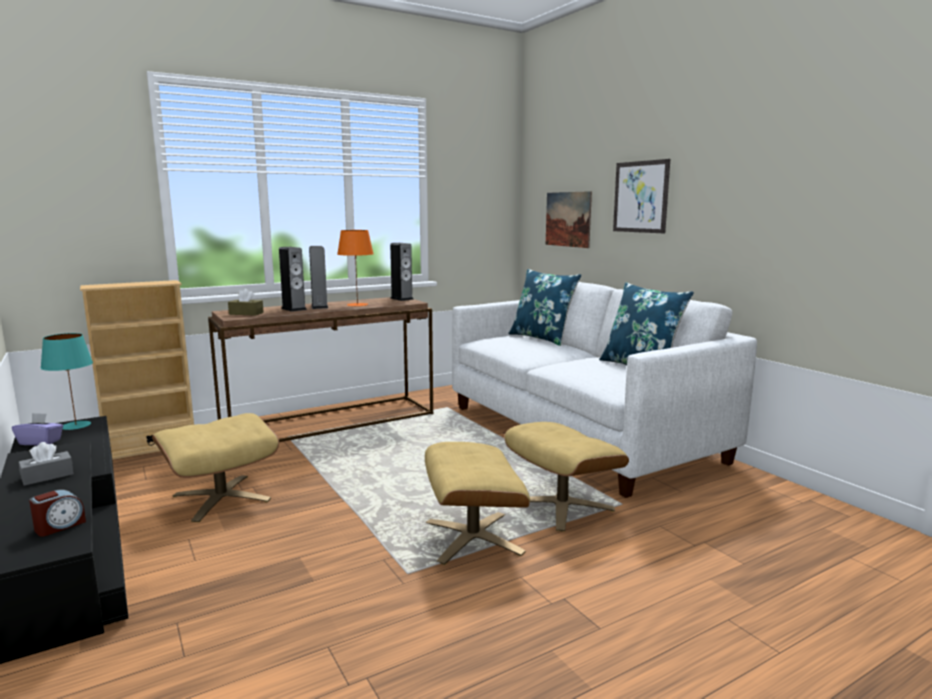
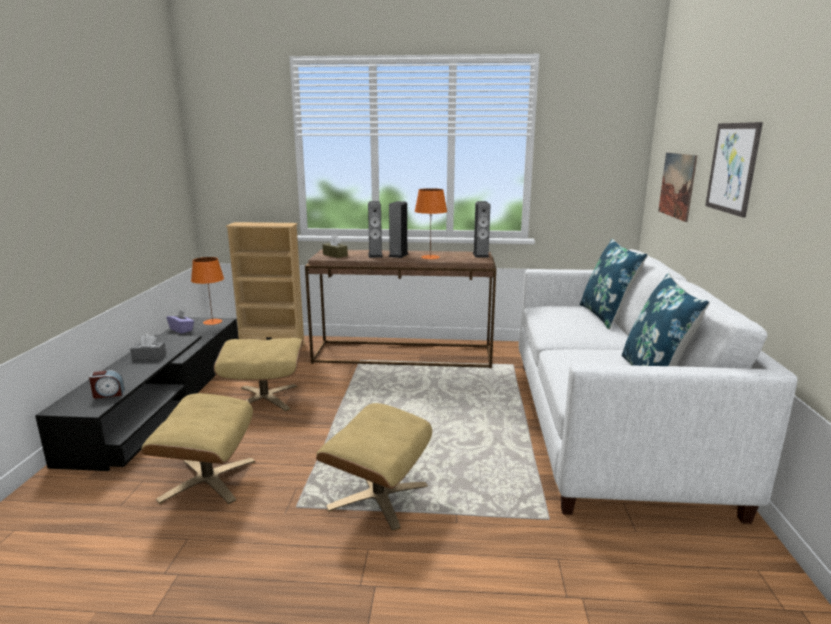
camera: 35 degrees right, 5 degrees up
turquoise table lamp [40,333,93,430] -> orange table lamp [191,257,224,325]
beige ottoman [504,422,629,532] -> beige ottoman moved to [141,393,255,504]

